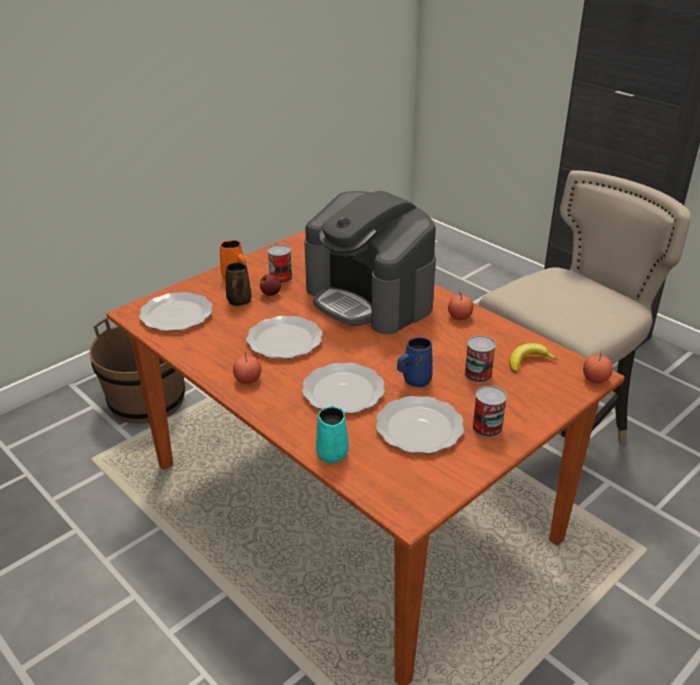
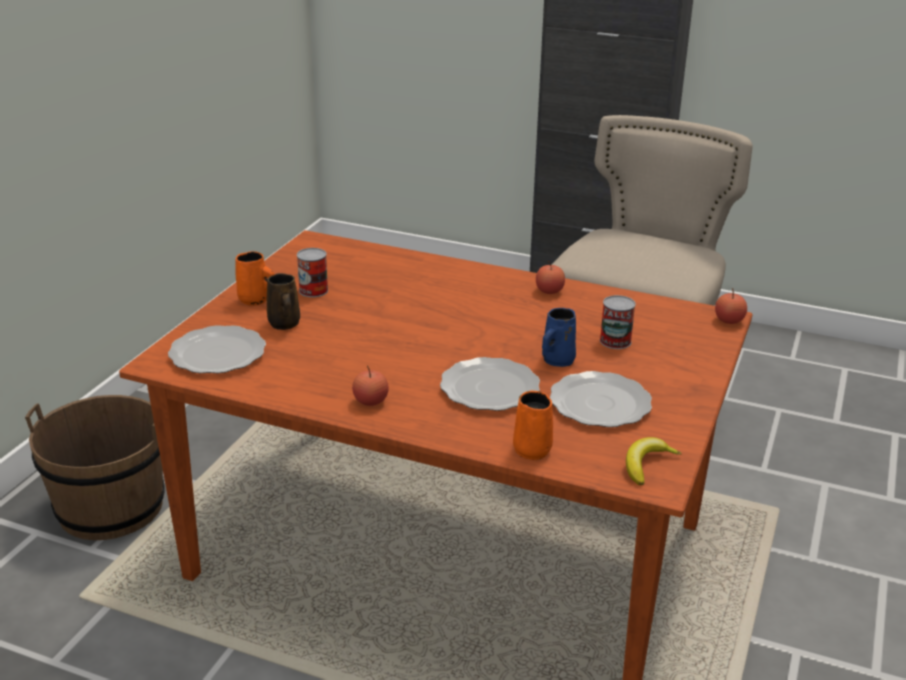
camera: 25 degrees left, 5 degrees down
plate [246,316,323,359] -> none
apple [260,274,281,296] -> none
coffee machine [304,191,436,334] -> none
turquoise mug [316,406,349,464] -> orange mug [513,391,553,460]
can [472,386,507,438] -> none
banana [510,343,557,373] -> banana moved to [626,437,681,485]

